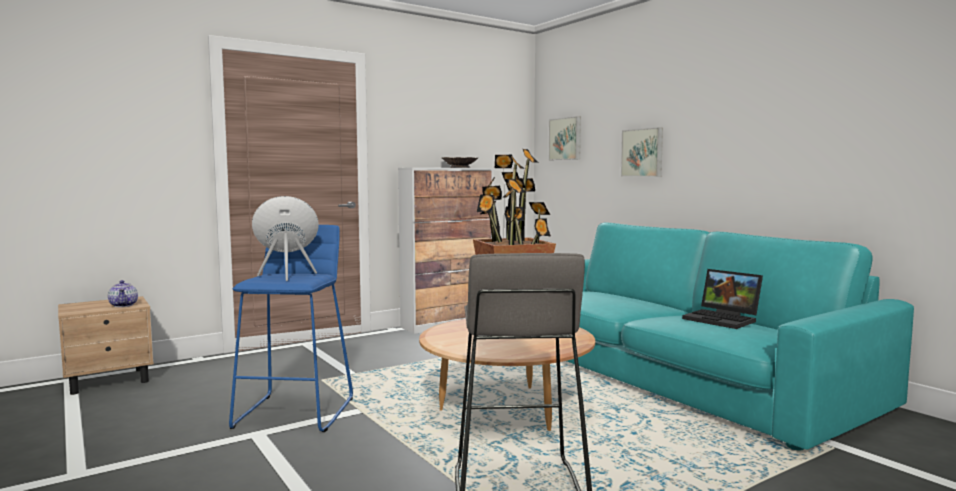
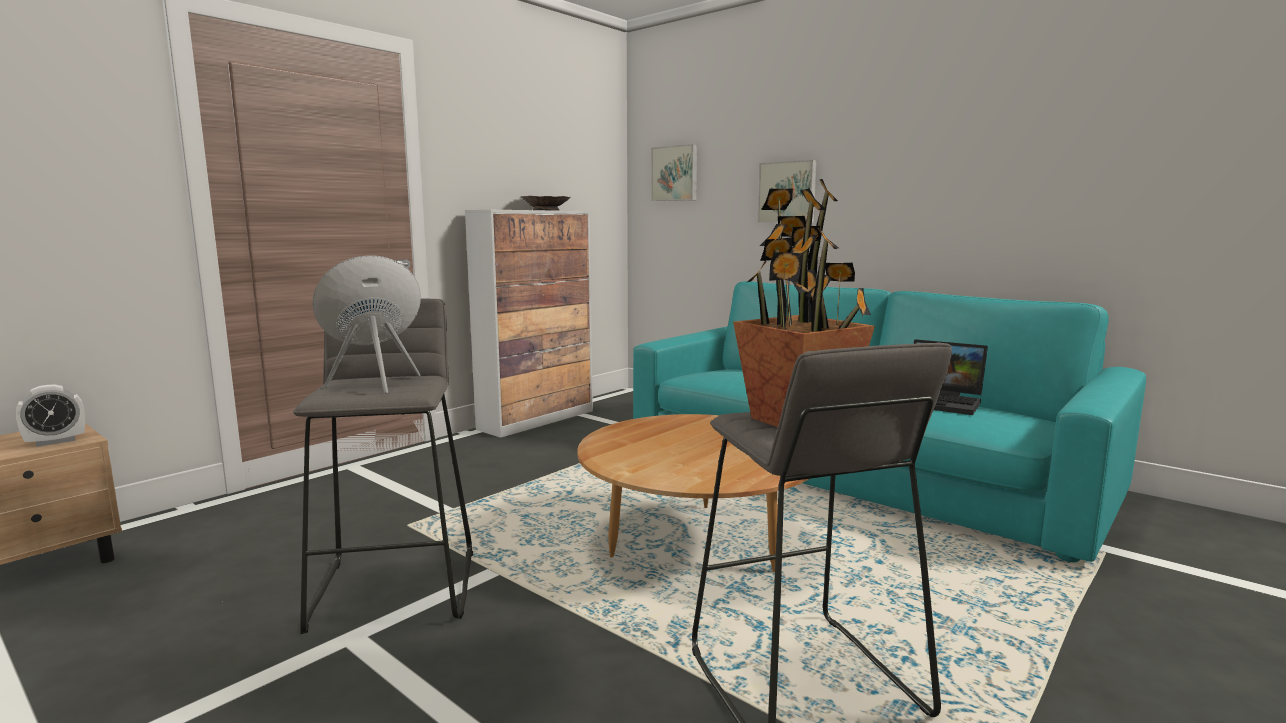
camera: 15 degrees left, 5 degrees up
teapot [108,280,138,307] -> alarm clock [16,384,85,447]
blue stool [229,225,353,432] -> grey stool [293,299,473,634]

